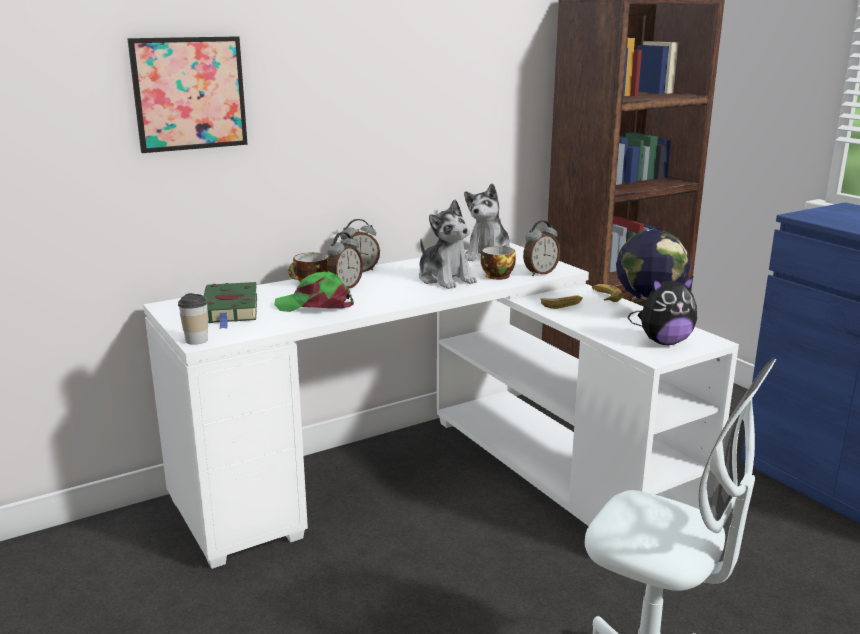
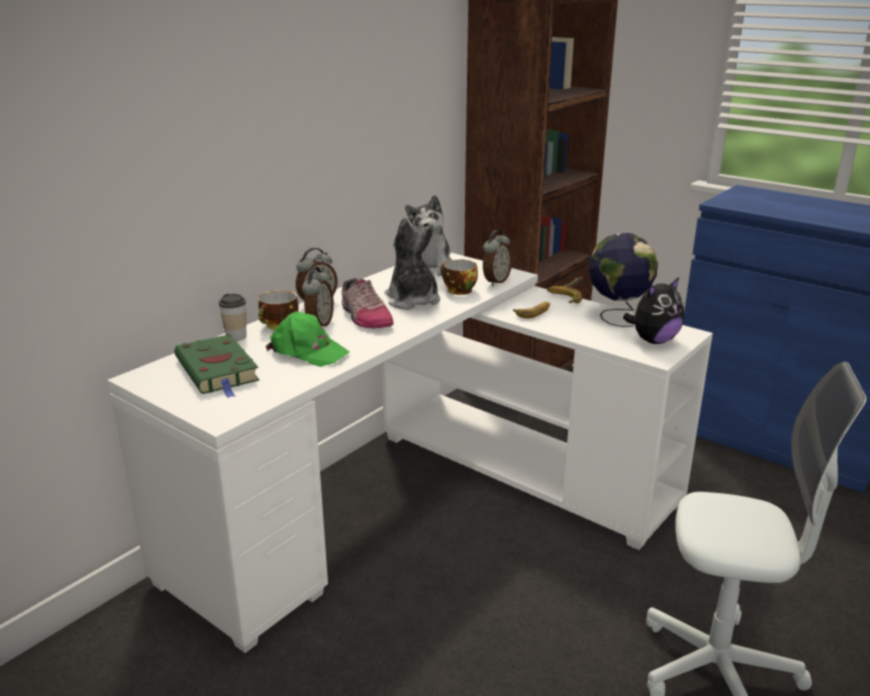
camera: 20 degrees left, 5 degrees up
picture [127,36,248,153] -> none
cup [178,293,208,345] -> cup moved to [219,294,247,341]
green cap [274,271,354,312] -> green cap turned 135 degrees counterclockwise [266,312,349,367]
plush toy [419,200,477,289] -> plush toy turned 150 degrees counterclockwise [385,217,440,310]
none -> shoe [341,278,394,329]

